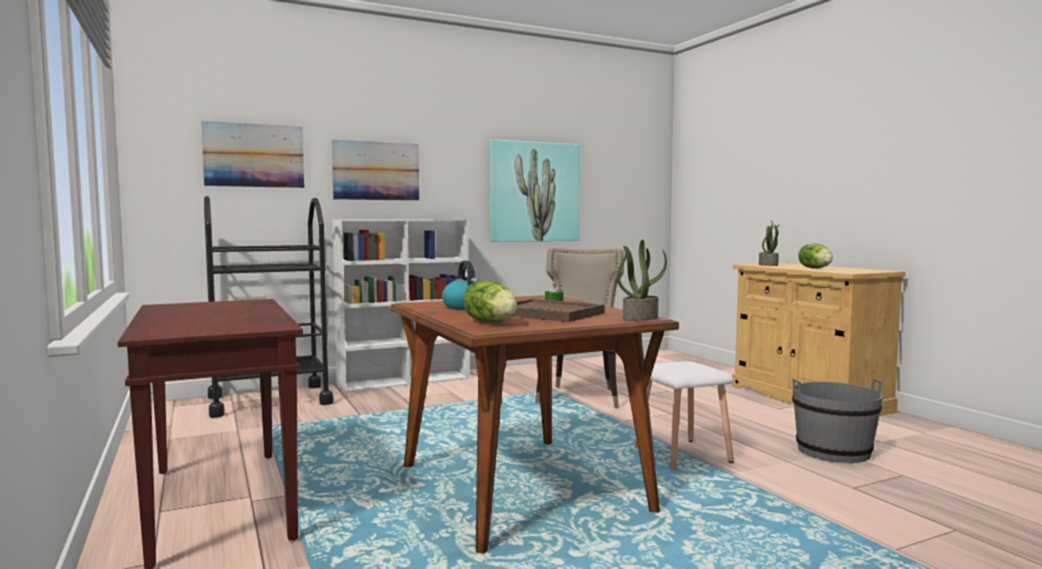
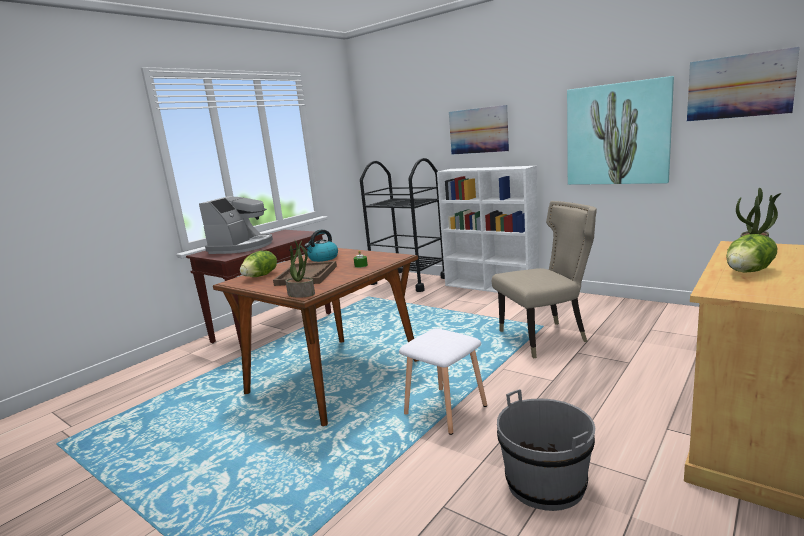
camera: 65 degrees right, 10 degrees up
picture [201,121,304,188] -> picture moved to [687,47,800,121]
none -> coffee machine [199,196,273,254]

